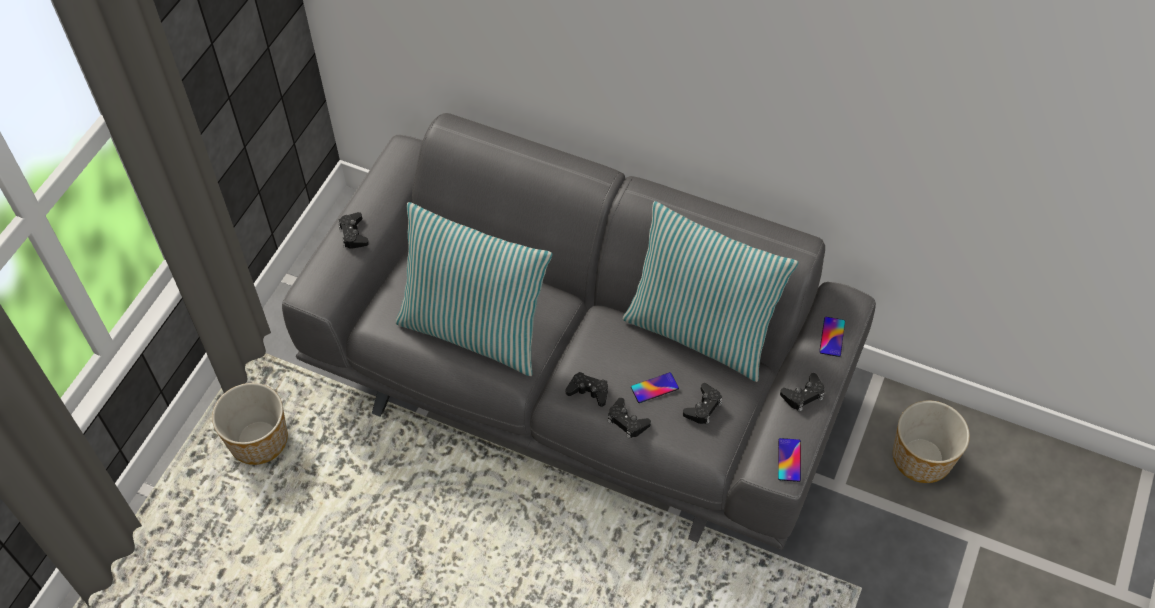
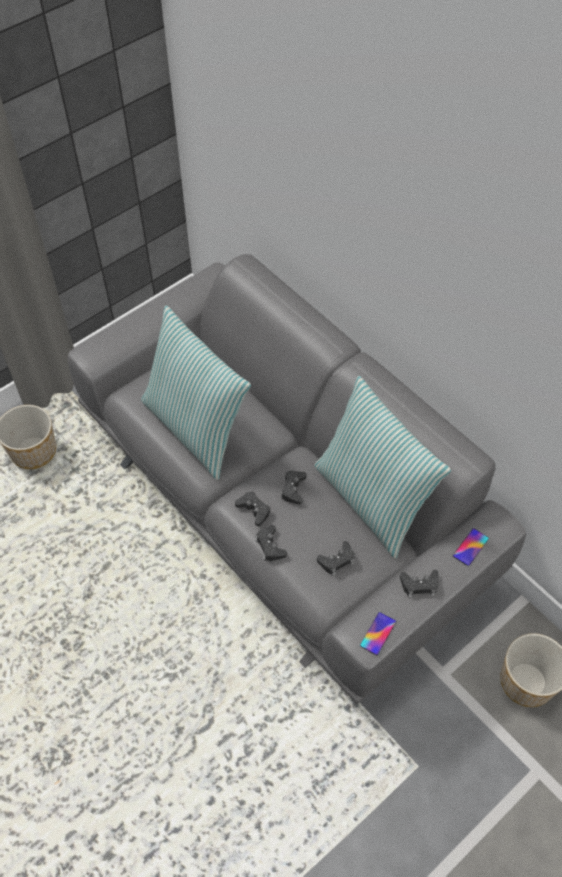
camera: 25 degrees right, 0 degrees up
black game controller [338,212,369,249] -> black game controller moved to [281,471,307,504]
phone [631,372,679,403] -> none

